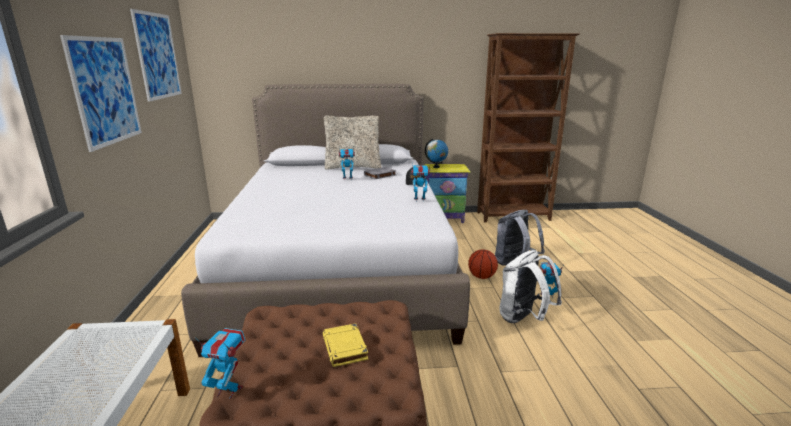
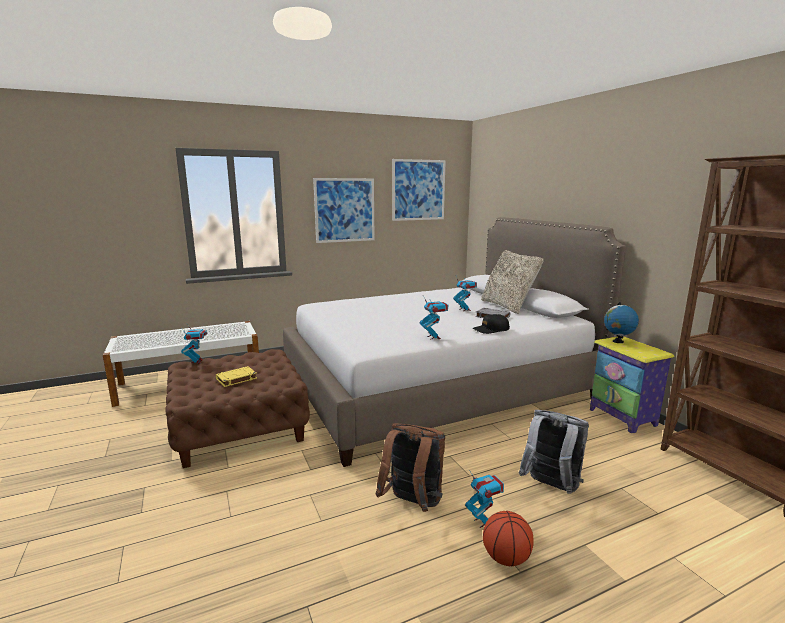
camera: 70 degrees right, 5 degrees down
basketball [468,249,498,279] -> basketball moved to [483,511,534,566]
white backpack [500,250,562,323] -> brown backpack [376,423,445,512]

